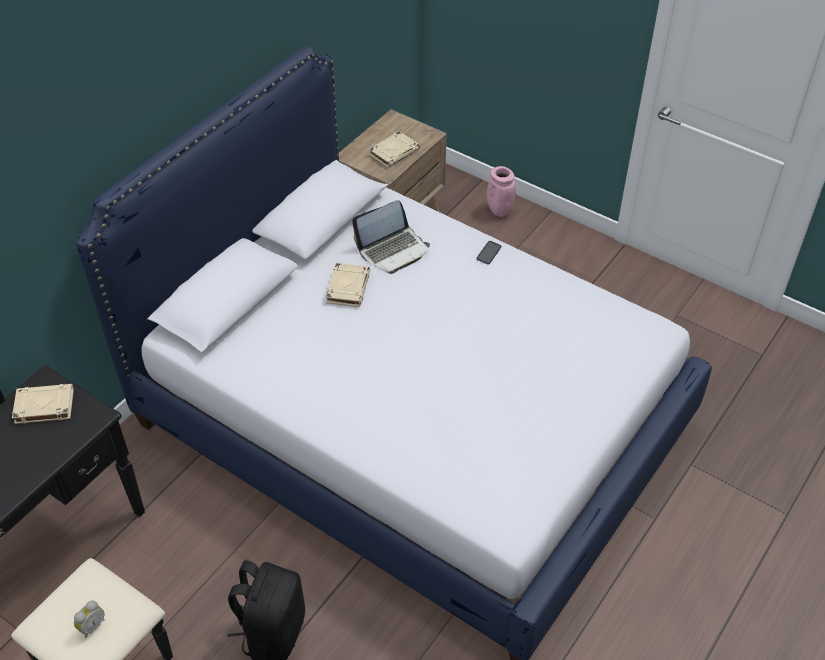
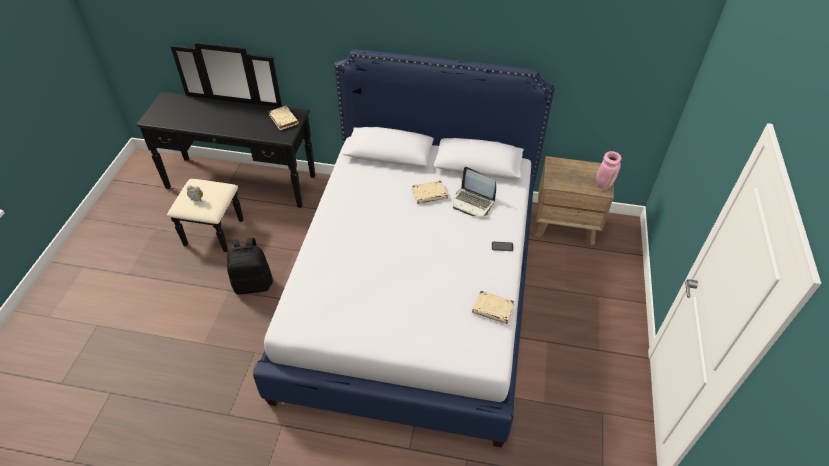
camera: 65 degrees right, 0 degrees up
beige book [369,131,420,168] -> beige book moved to [472,290,515,324]
pink vase [487,166,516,217] -> pink vase moved to [596,151,622,189]

